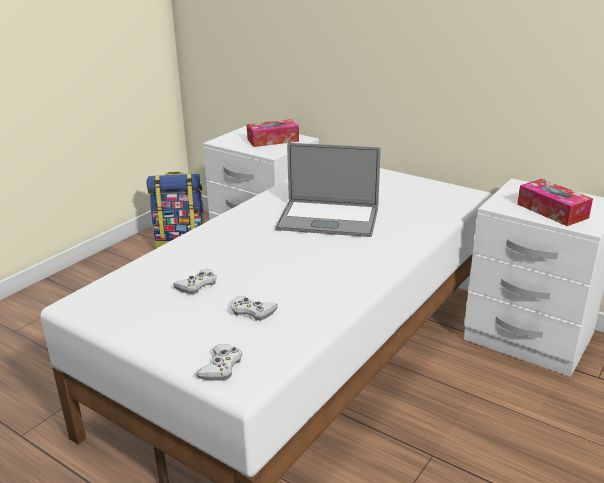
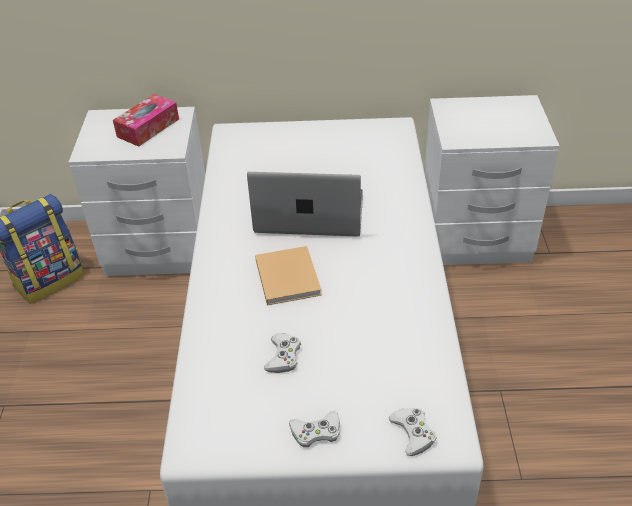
camera: 35 degrees left, 15 degrees up
white game controller [231,296,278,320] -> white game controller moved to [289,411,340,447]
laptop [275,143,381,237] -> laptop turned 150 degrees counterclockwise [247,172,363,237]
tissue box [517,179,593,226] -> none
none -> beige book [255,246,322,305]

